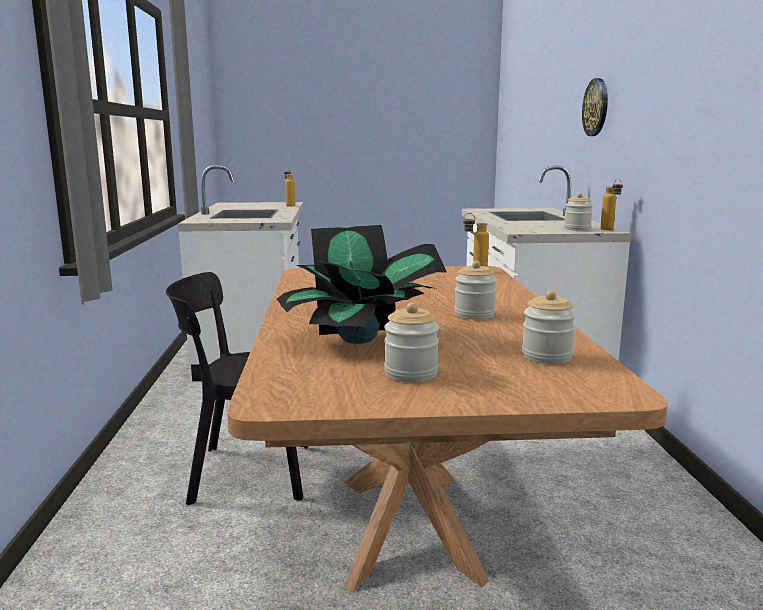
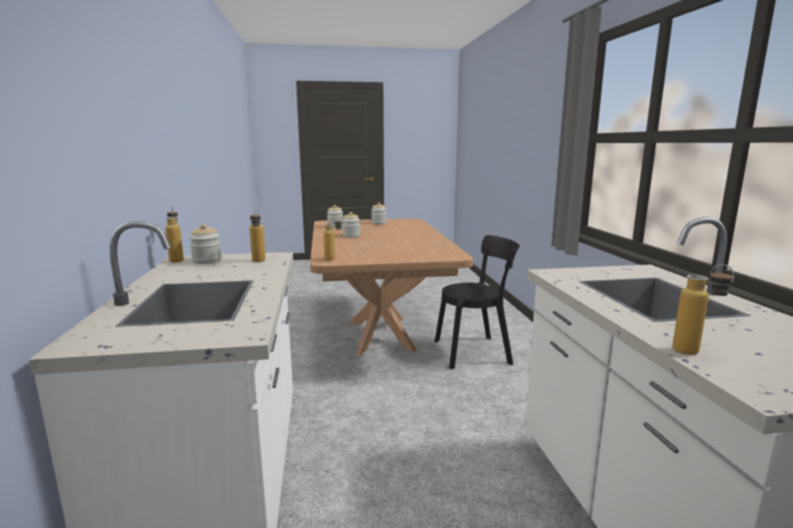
camera: 175 degrees right, 0 degrees up
potted plant [277,225,447,344] -> none
wall clock [582,78,608,136] -> none
none -> bottle [249,209,266,262]

